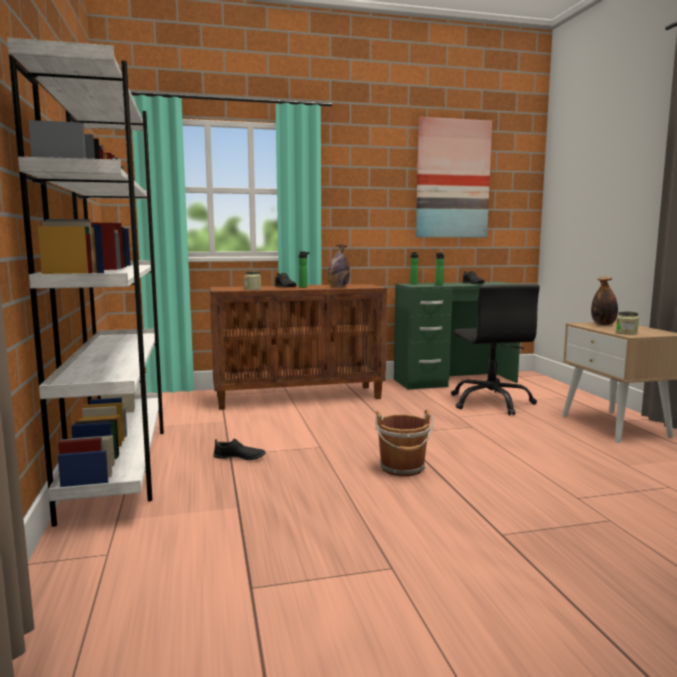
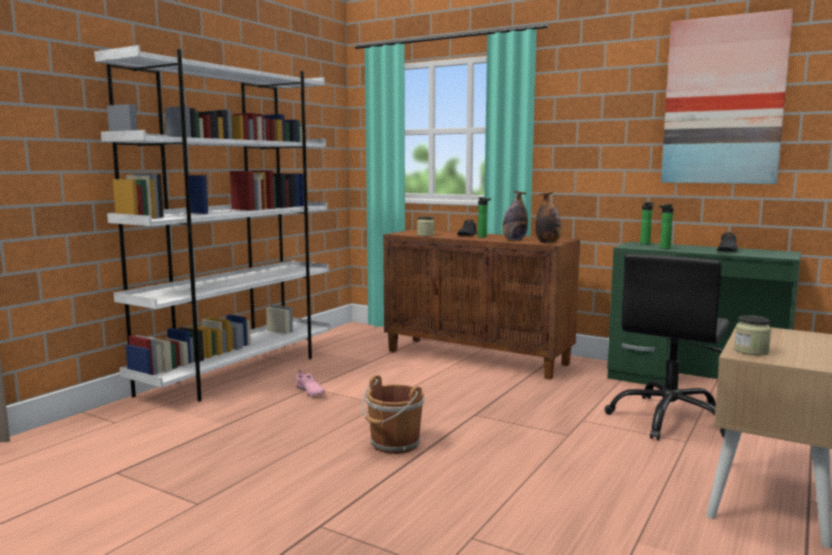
camera: 45 degrees right, 0 degrees up
black shoe [214,439,265,460] -> pink shoe [296,370,325,396]
bottle [591,277,618,325] -> bottle moved to [535,192,562,243]

